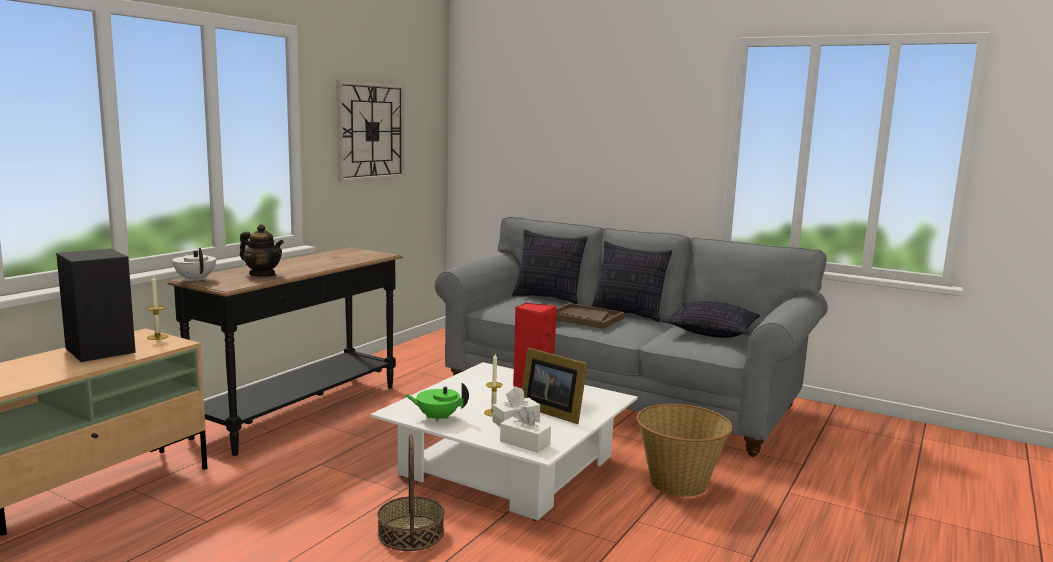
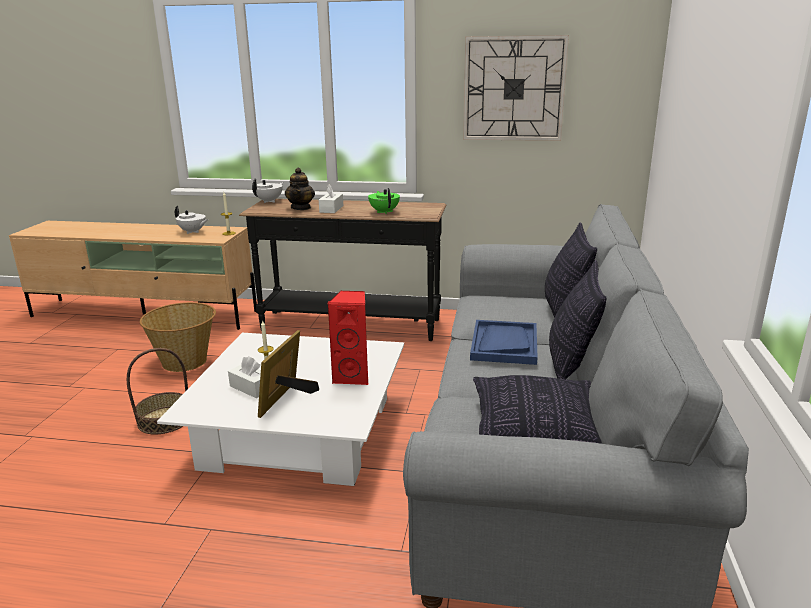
camera: 70 degrees right, 10 degrees up
black speaker [56,248,136,362] -> white teapot [175,206,209,234]
green teapot [405,383,469,422] -> green teapot moved to [368,188,400,214]
white tissue box [500,407,551,453] -> white tissue box moved to [319,184,343,213]
brown tray [556,303,625,329] -> blue tray [470,320,537,365]
basket [637,404,733,497] -> basket moved to [140,302,216,372]

